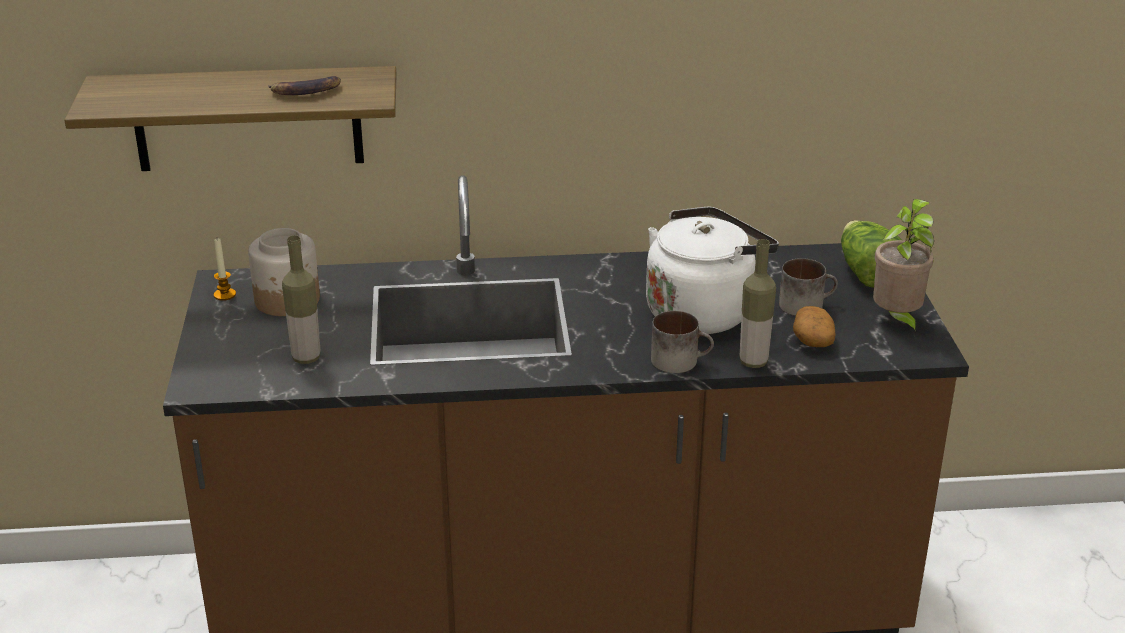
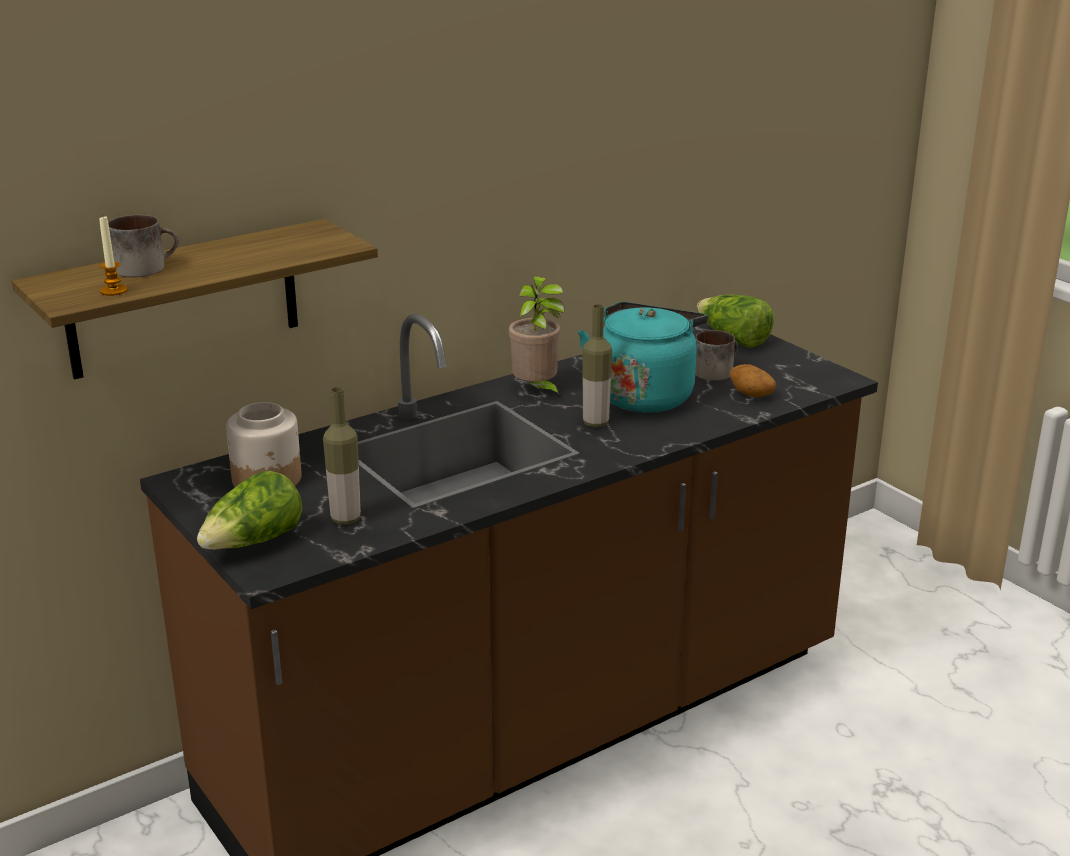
camera: 30 degrees left, 5 degrees down
candle [214,238,236,301] -> candle moved to [99,216,128,296]
banana [268,76,341,95] -> none
white kettle [646,206,779,334] -> turquoise kettle [578,302,708,413]
mug [651,311,714,373] -> mug moved to [108,215,178,277]
bottle [740,239,776,368] -> bottle moved to [583,304,612,427]
potted plant [873,199,934,335] -> potted plant moved to [509,276,565,398]
none -> lettuce [197,471,302,550]

